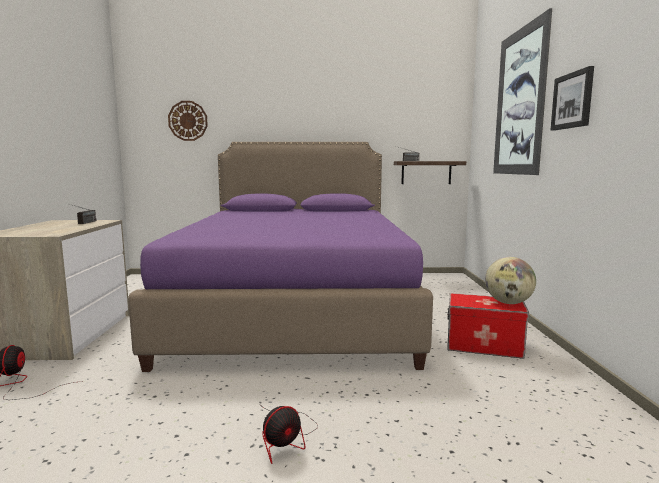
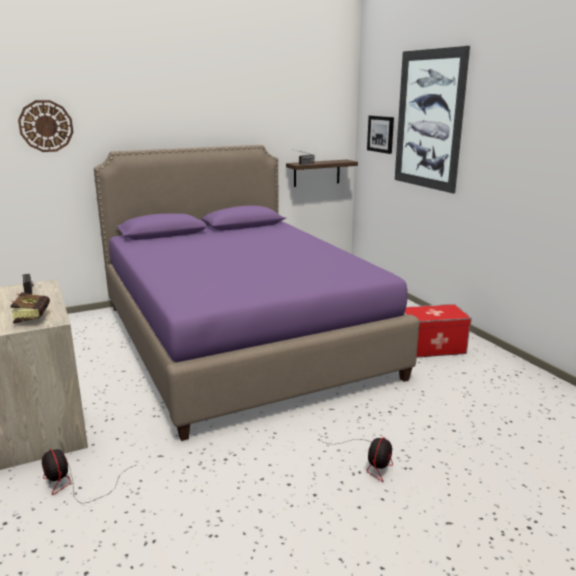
camera: 25 degrees left, 10 degrees up
globe [485,257,536,304] -> none
picture [551,66,594,131] -> picture moved to [367,116,394,154]
none -> book [10,292,50,324]

